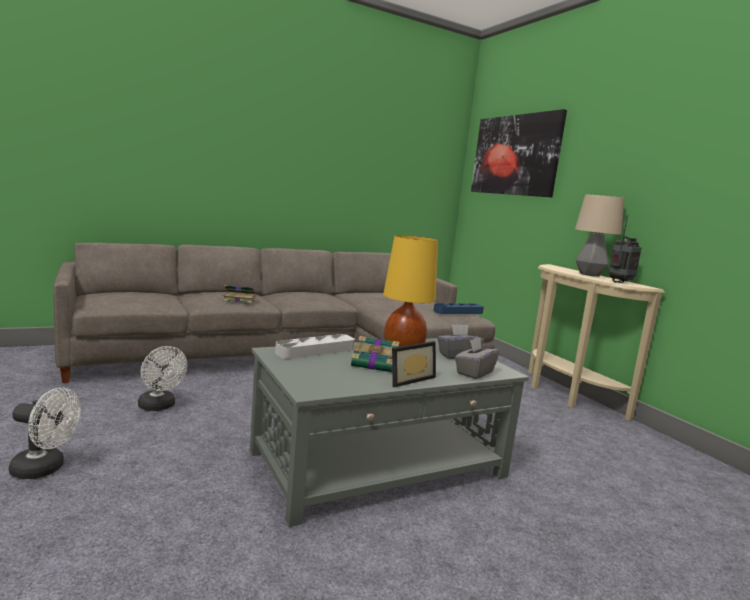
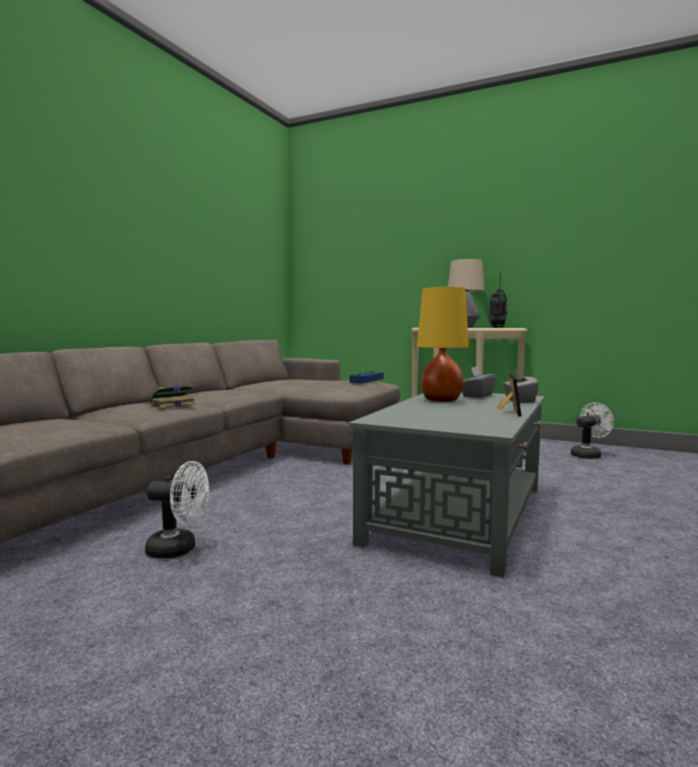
camera: 35 degrees left, 5 degrees down
white fan [9,388,81,479] -> white fan moved to [571,402,614,459]
grey tray [275,334,355,359] -> none
book [351,336,399,373] -> none
picture [471,109,567,197] -> none

